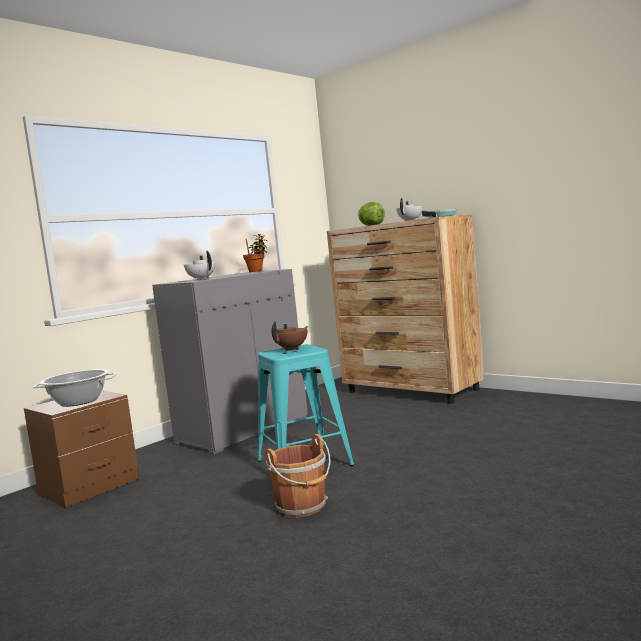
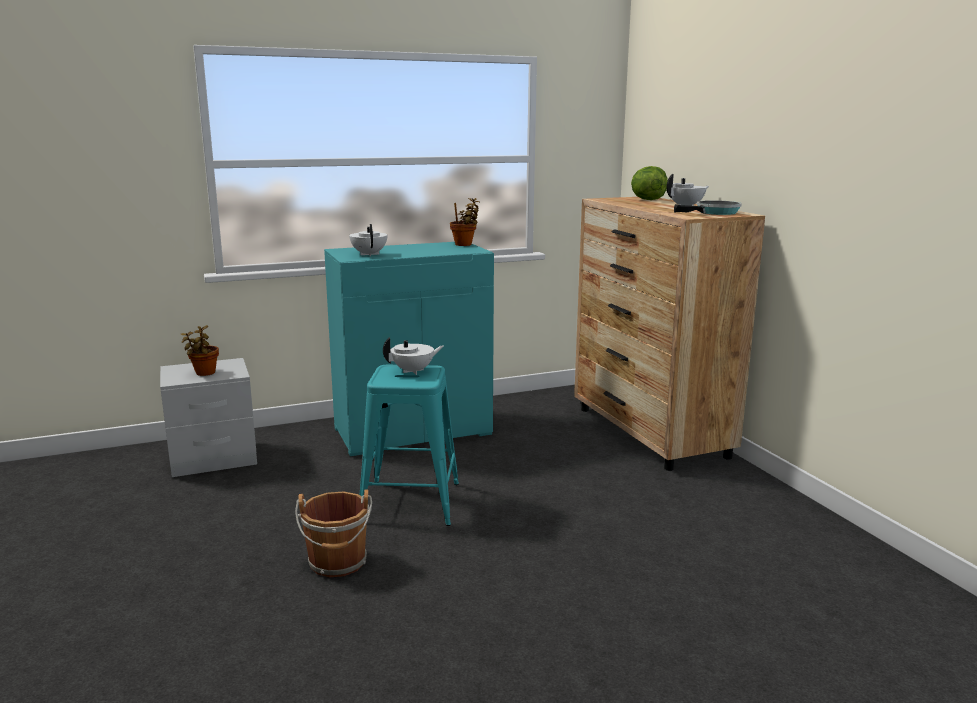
camera: 25 degrees right, 10 degrees up
brown nightstand [24,391,138,508] -> grey nightstand [160,358,257,477]
cooking pot [33,369,117,407] -> potted plant [180,325,219,376]
grey cabinet [152,269,308,455] -> turquoise cabinet [324,242,494,456]
brown teapot [272,321,308,351] -> white teapot [383,337,444,375]

